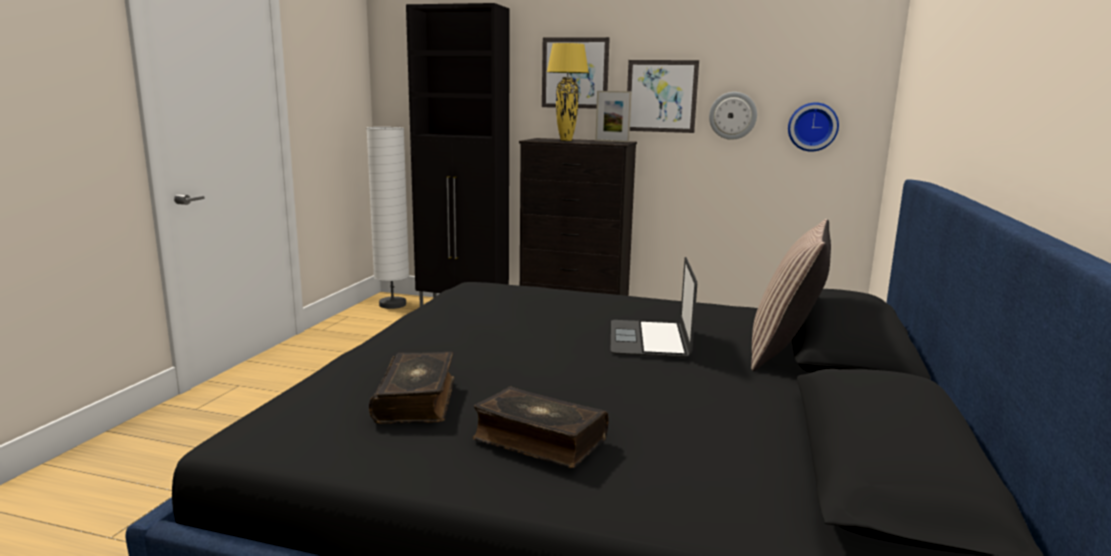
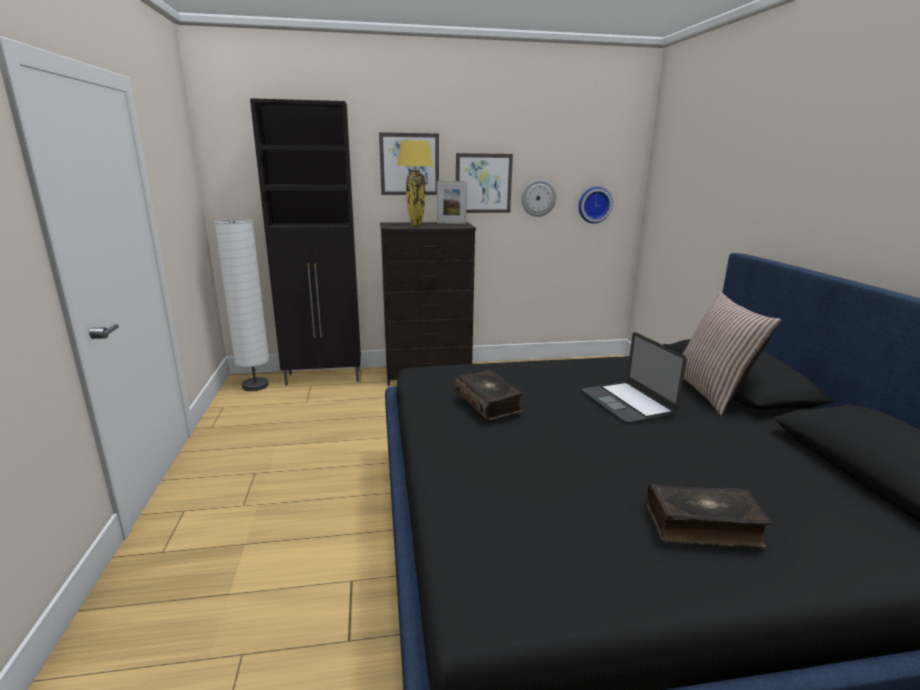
camera: 25 degrees left, 5 degrees up
book [369,352,454,424] -> book moved to [454,370,523,420]

